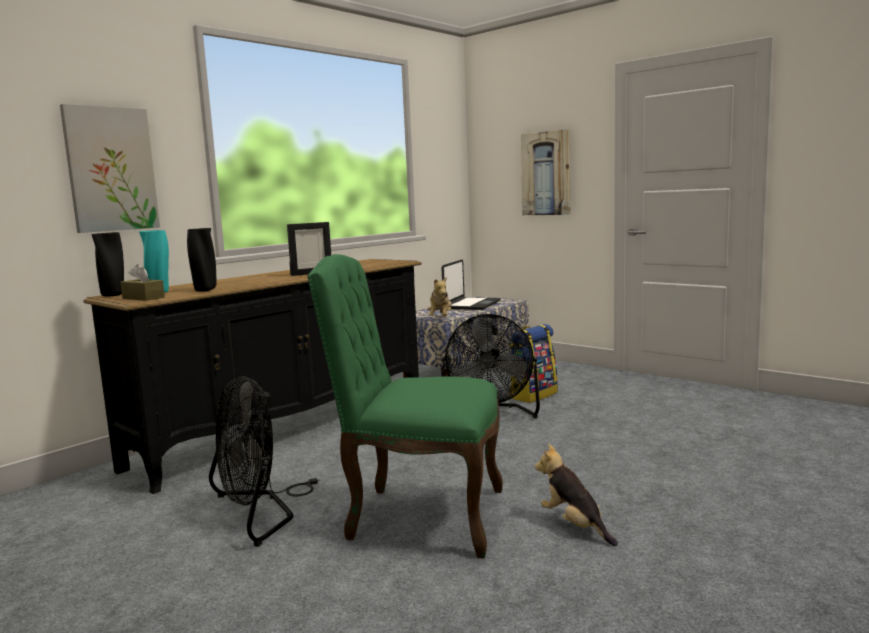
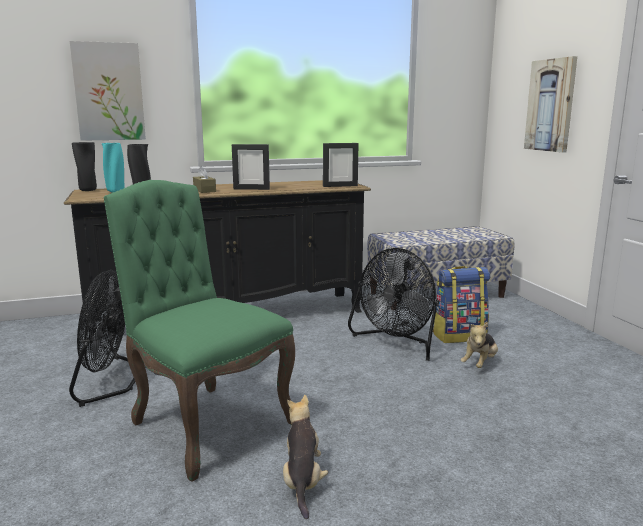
camera: 30 degrees right, 5 degrees up
brown tissue box [120,264,165,301] -> brown tissue box moved to [193,166,216,193]
plush toy [427,277,452,316] -> plush toy moved to [460,323,498,368]
laptop [442,260,501,310] -> none
none -> picture frame [323,143,359,187]

